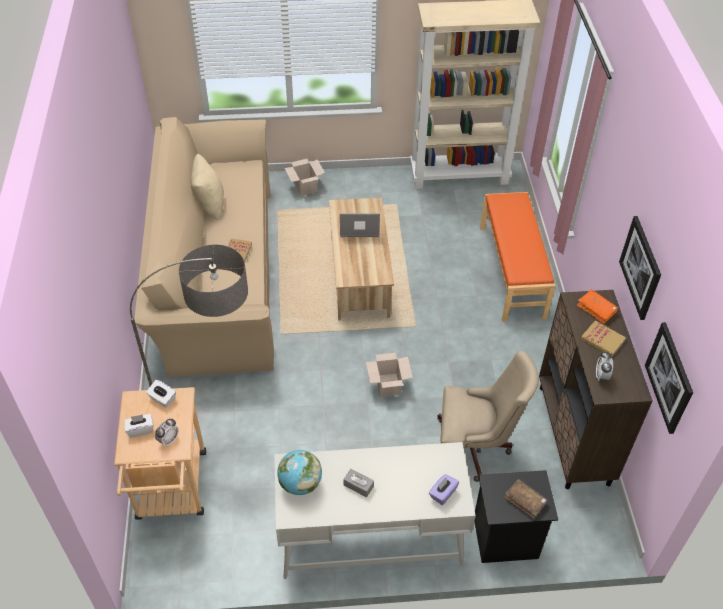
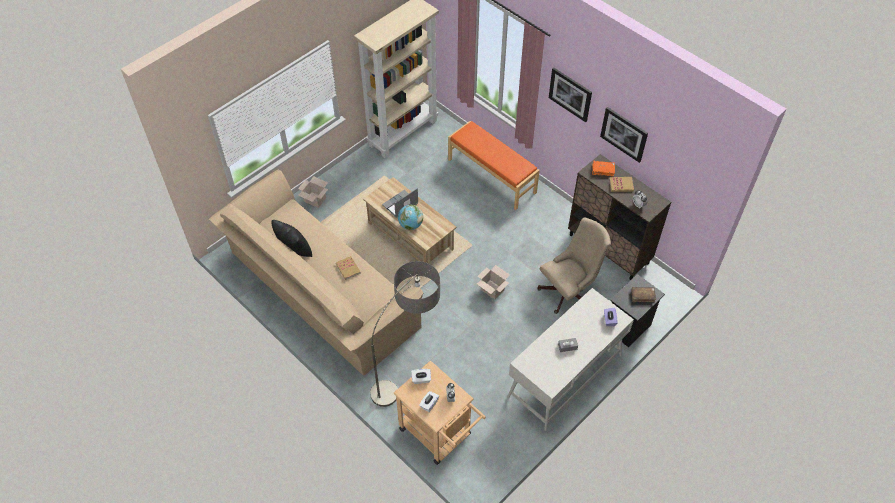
camera: 40 degrees left, 5 degrees up
beige pillow [191,154,224,221] -> black pillow [271,220,312,257]
globe [277,450,322,495] -> globe moved to [398,204,423,230]
picture [645,322,693,434] -> picture moved to [549,67,592,122]

